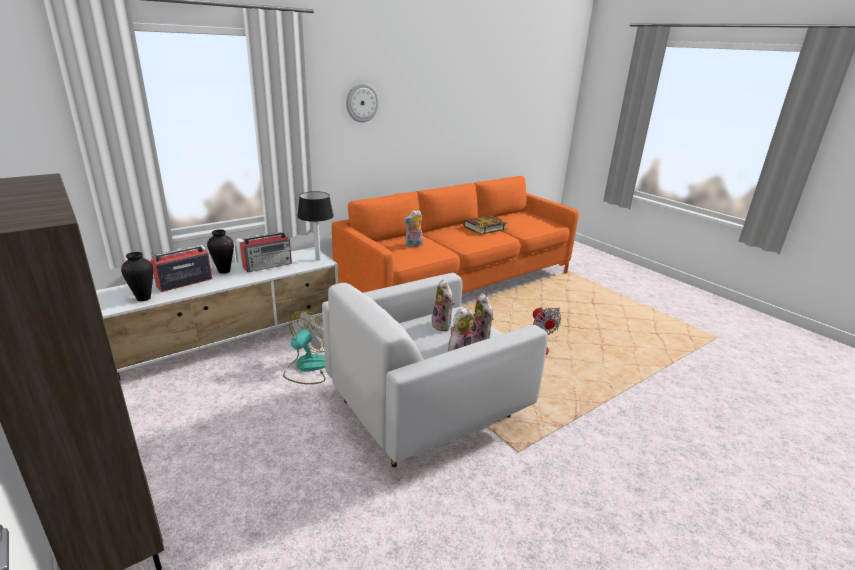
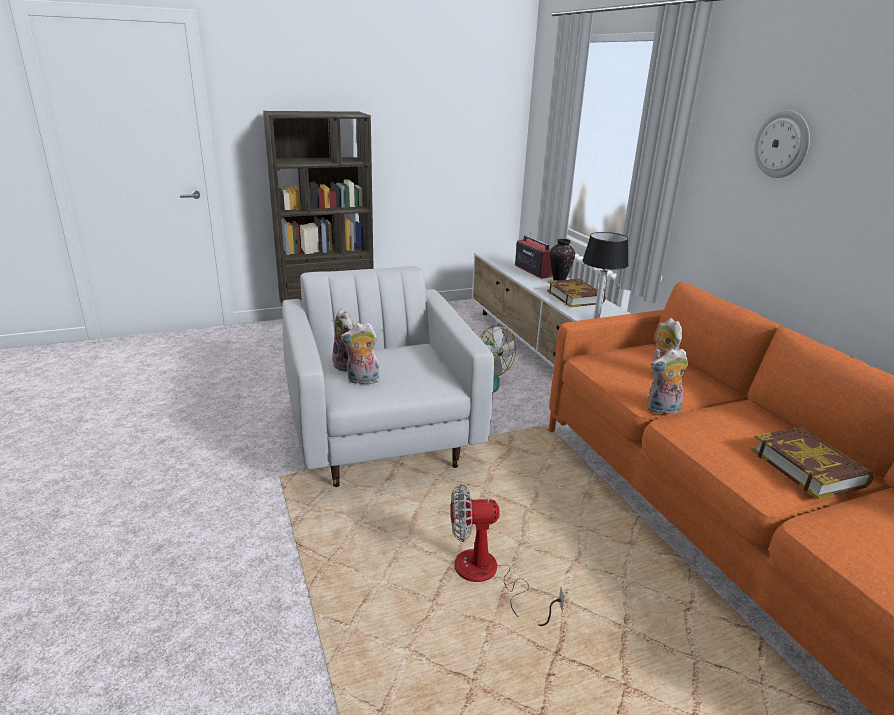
camera: 105 degrees right, 0 degrees up
vase [121,252,153,301] -> none
radio [240,232,292,272] -> book [547,279,606,307]
plush toy [431,279,454,331] -> plush toy moved to [647,348,688,414]

